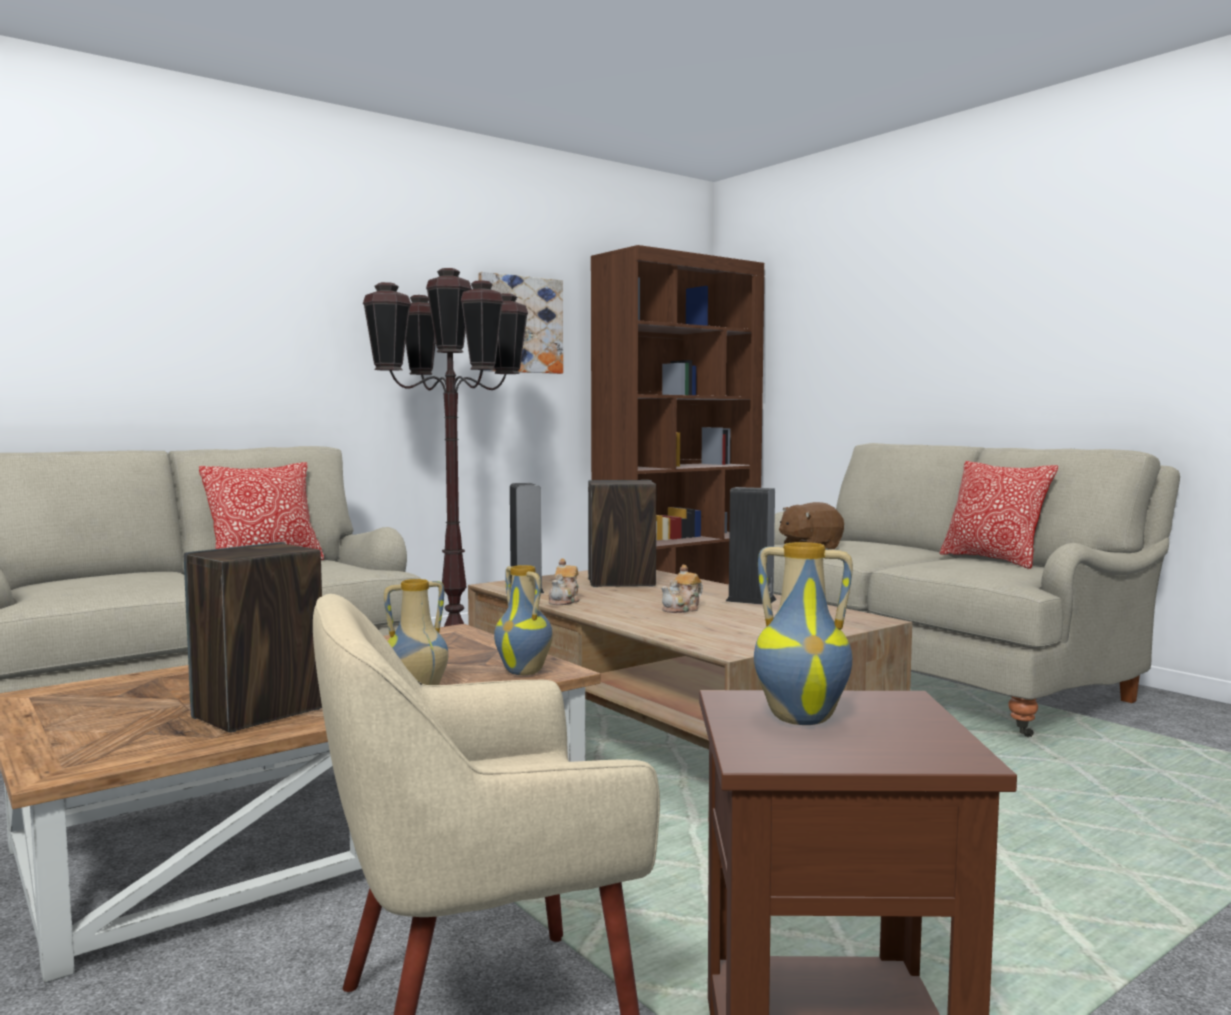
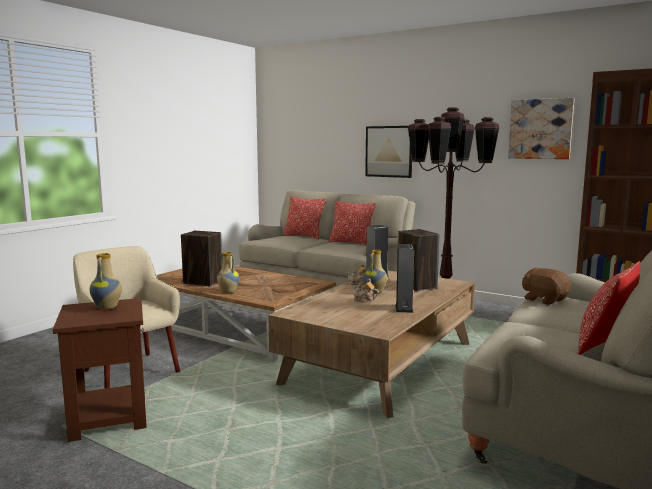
camera: 70 degrees right, 5 degrees up
vase [494,565,553,675] -> vase moved to [364,250,387,294]
none -> pillow [283,196,326,239]
none -> picture [365,126,412,178]

